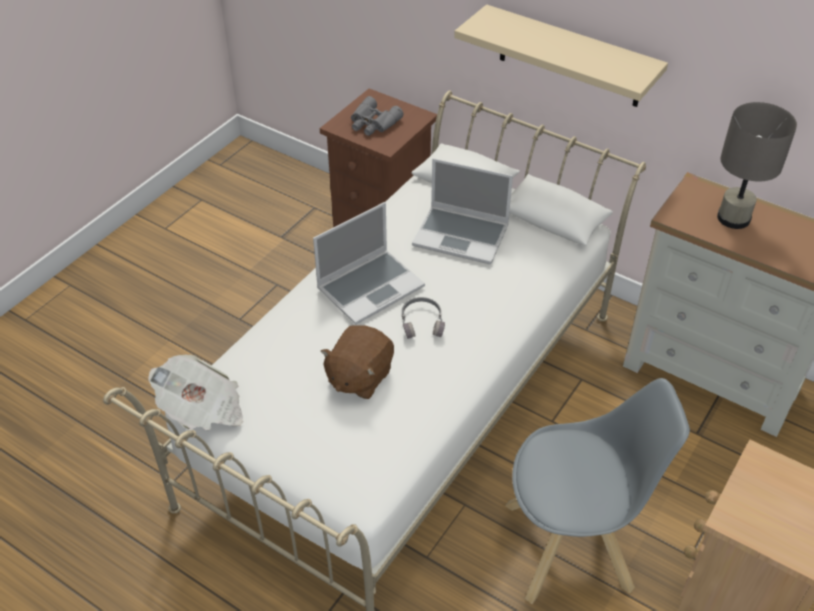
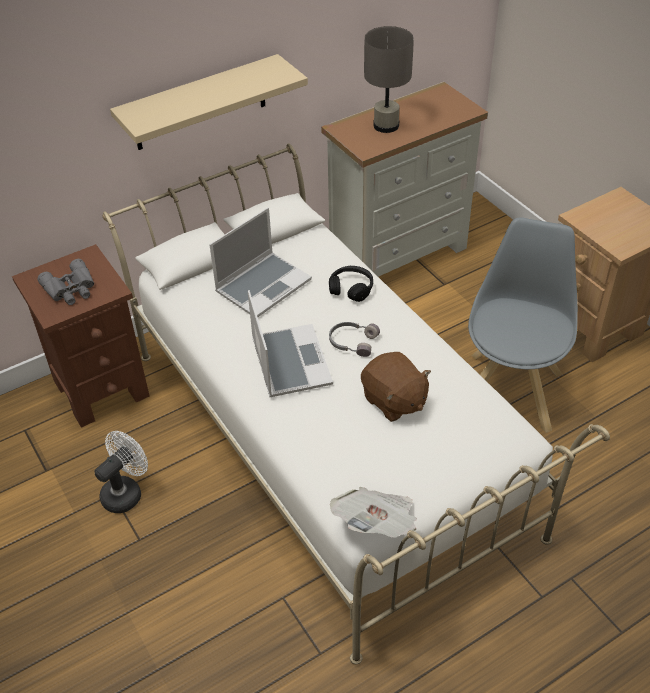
camera: 65 degrees left, 0 degrees up
none -> white fan [94,431,148,513]
none -> black headphones [329,266,373,302]

